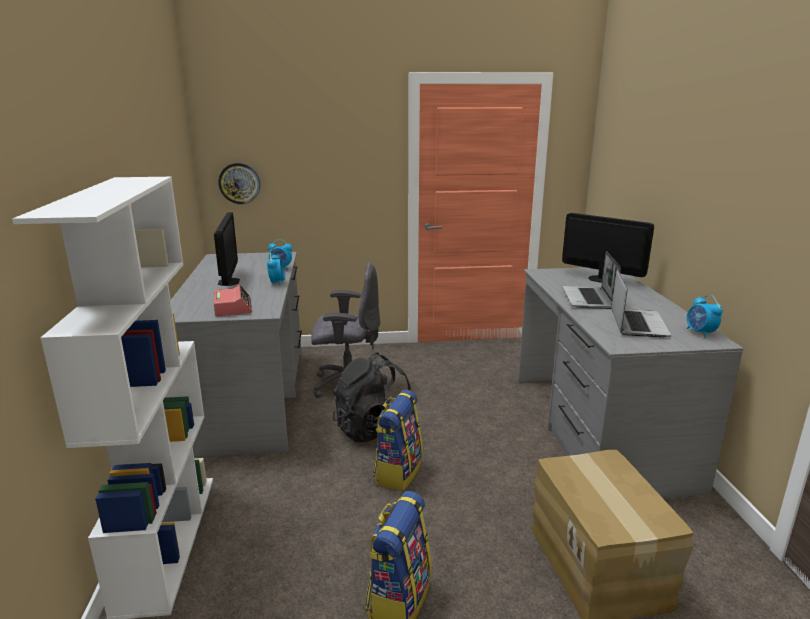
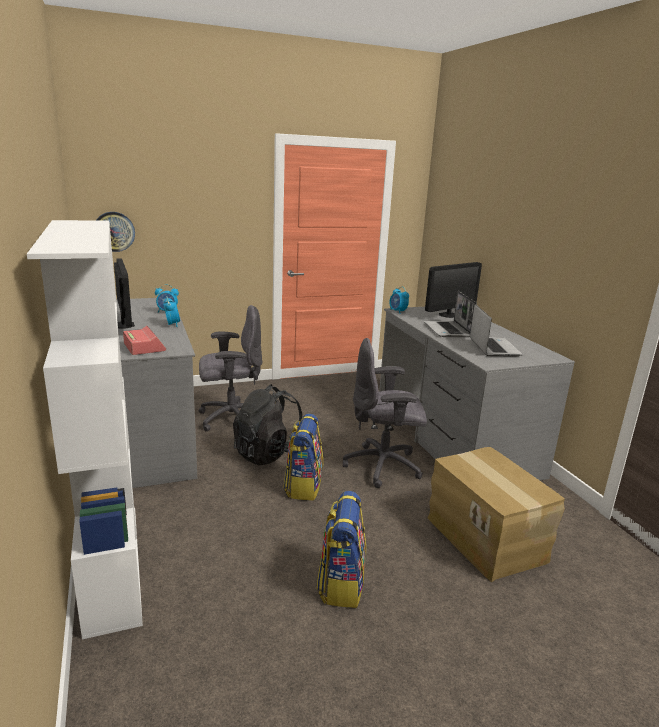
camera: 15 degrees left, 0 degrees up
monitor [562,213,654,283] -> monitor turned 120 degrees clockwise [425,262,482,318]
alarm clock [687,295,723,338] -> alarm clock moved to [389,287,409,313]
none -> grey office chair [343,338,427,488]

